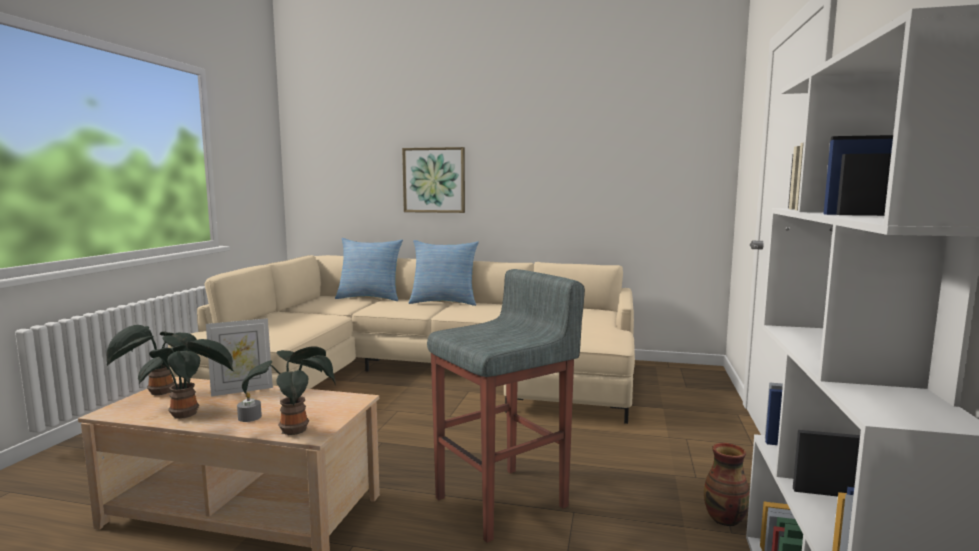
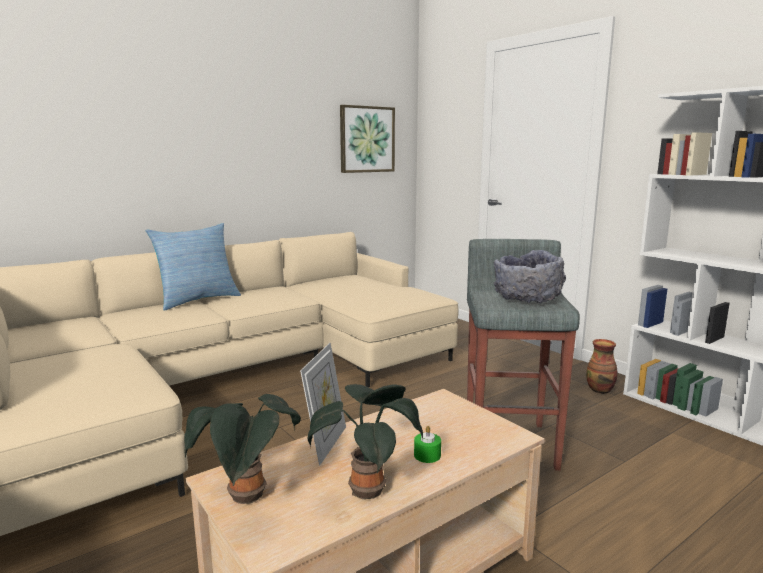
camera: 50 degrees left, 5 degrees up
grey candle [237,392,262,422] -> green candle [414,426,441,463]
potted plant [242,346,336,435] -> none
pillow [335,238,403,301] -> none
picture [402,147,465,213] -> picture moved to [340,105,395,173]
none -> grey bowl [493,250,566,304]

